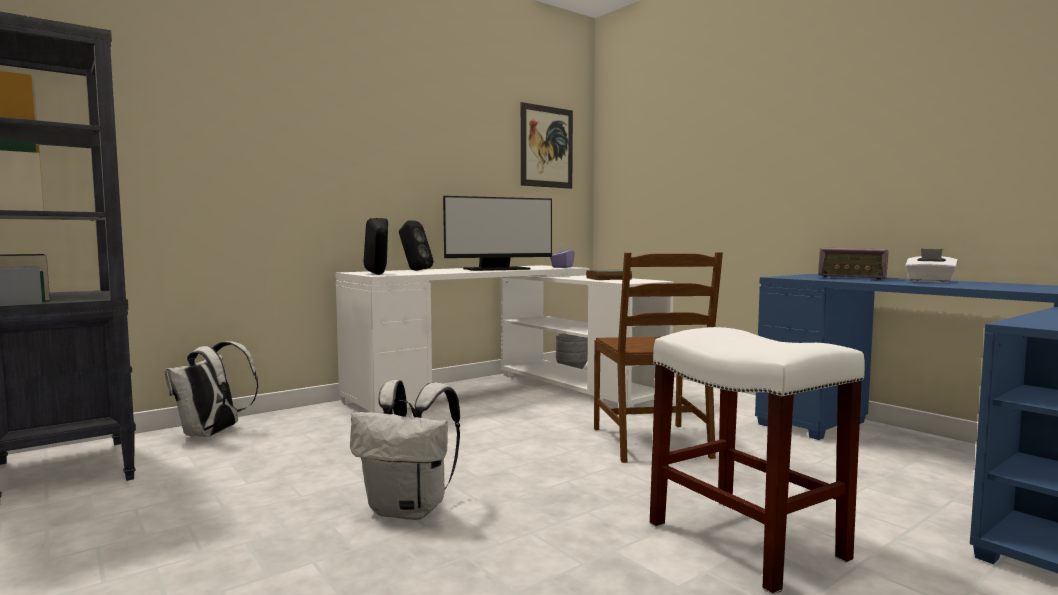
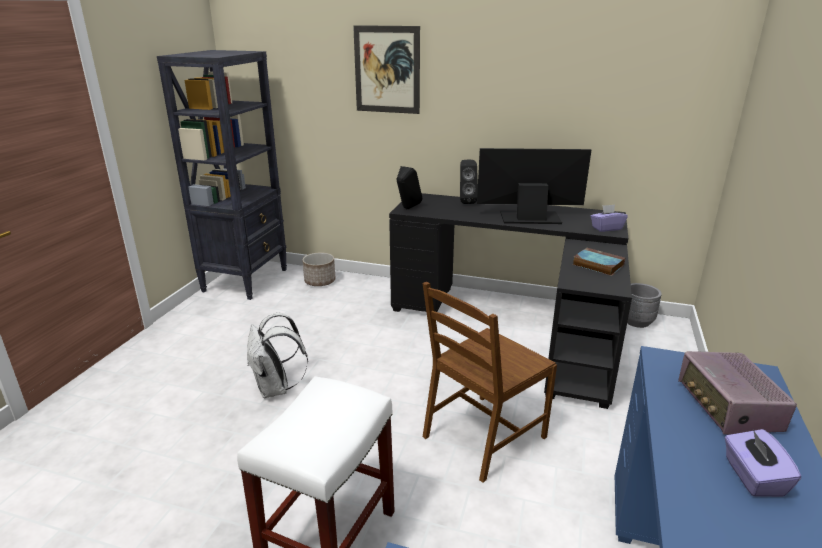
camera: 55 degrees right, 20 degrees up
white backpack [165,341,258,437] -> planter [302,252,335,286]
white desk [335,265,674,413] -> black desk [389,193,632,409]
monitor [443,196,552,271] -> monitor turned 150 degrees clockwise [477,148,591,224]
picture [521,102,573,189] -> picture moved to [353,25,420,114]
white tissue box [905,248,958,283] -> purple tissue box [725,429,801,497]

